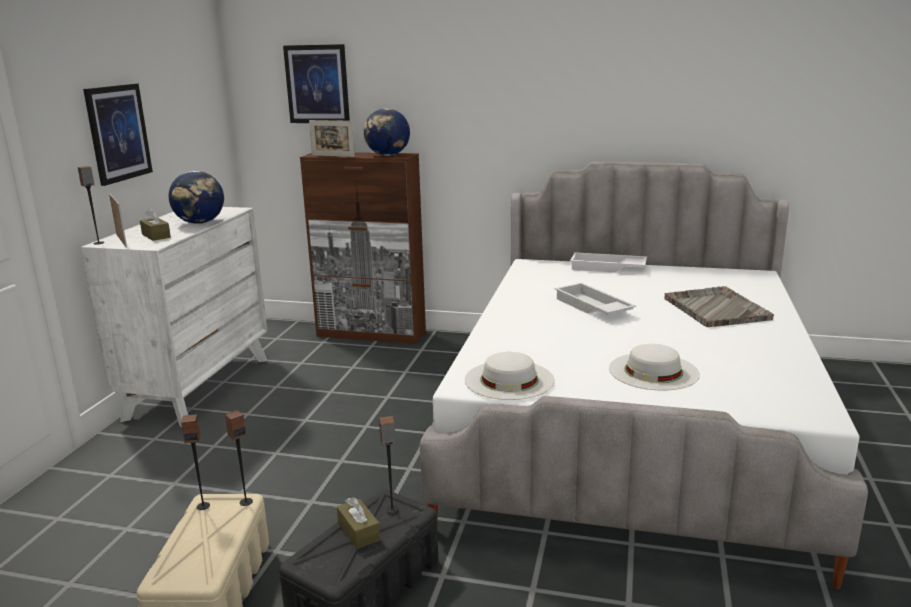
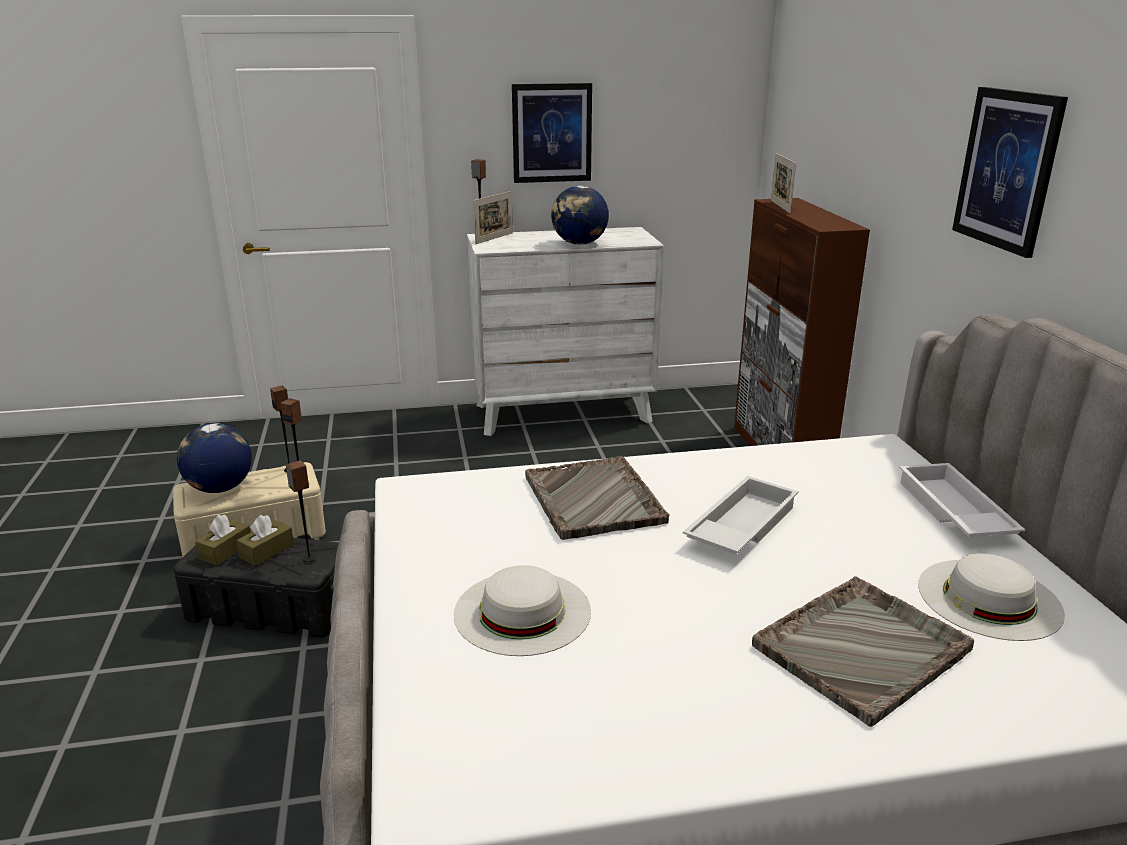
camera: 65 degrees right, 5 degrees up
brown tissue box [140,208,171,241] -> brown tissue box moved to [195,515,251,565]
picture [283,44,350,123] -> picture moved to [952,87,1068,258]
globe [364,108,410,156] -> globe moved to [177,423,252,493]
white hat [465,352,555,400] -> white hat moved to [918,553,1065,641]
none -> grey tray [525,456,669,540]

